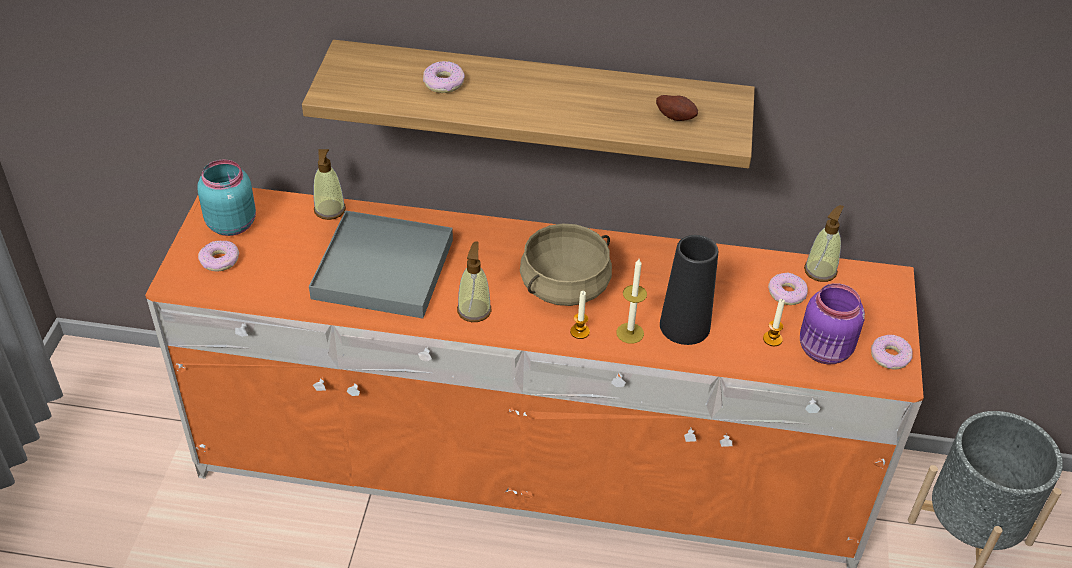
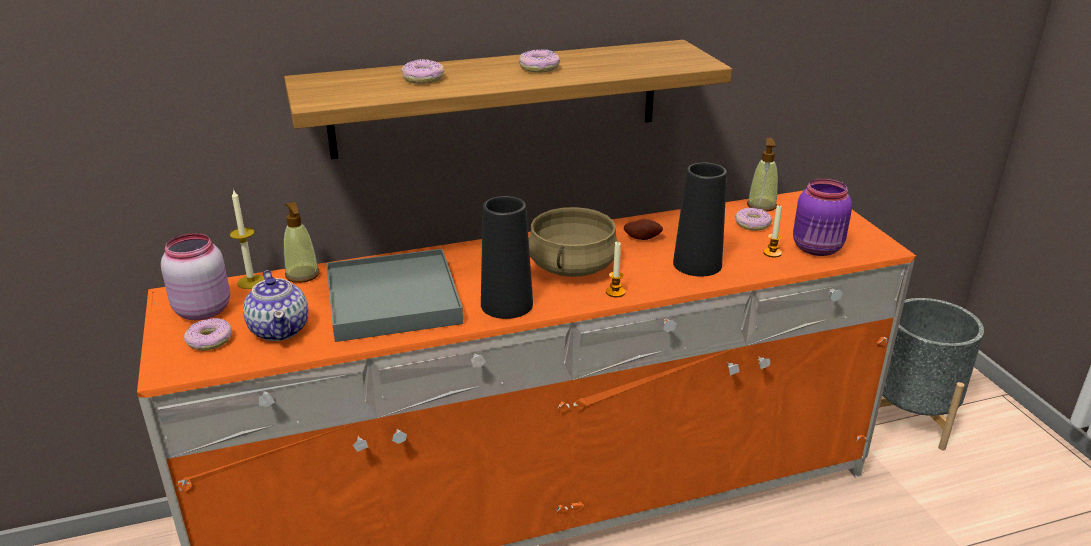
camera: 25 degrees left, 15 degrees down
turquoise jar [197,160,256,236] -> pink jar [161,233,230,320]
soap dispenser [457,241,492,322] -> black vase [481,196,533,319]
candle [616,259,647,344] -> candle moved to [230,190,264,289]
potato [656,95,698,121] -> potato moved to [624,219,663,240]
donut [871,335,913,369] -> donut moved to [519,49,560,73]
none -> teapot [243,270,308,341]

